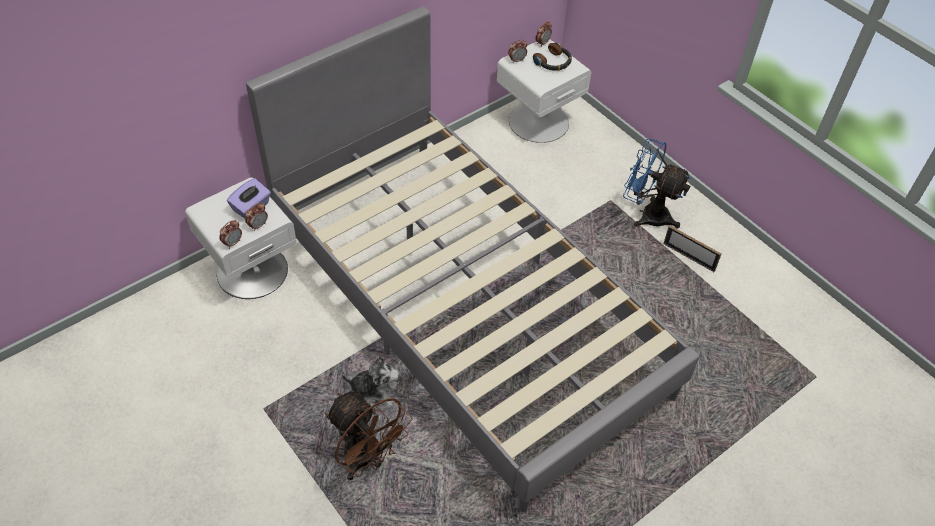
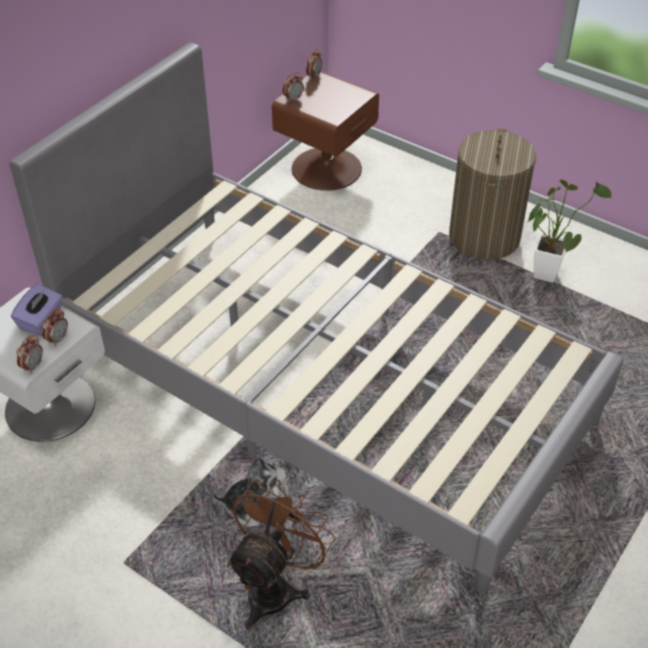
camera: 15 degrees left, 5 degrees down
brown fan [325,391,412,480] -> brown fan turned 90 degrees counterclockwise [227,479,335,630]
white nightstand [497,39,591,143] -> brown nightstand [272,72,379,191]
headphones [533,43,572,71] -> none
blue fan [623,138,691,229] -> laundry basket [449,129,536,260]
picture frame [663,225,721,272] -> potted plant [528,180,612,282]

